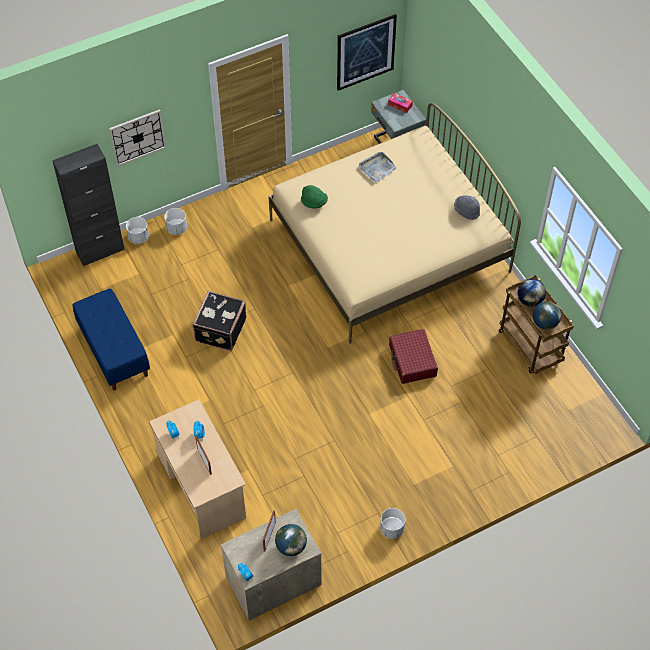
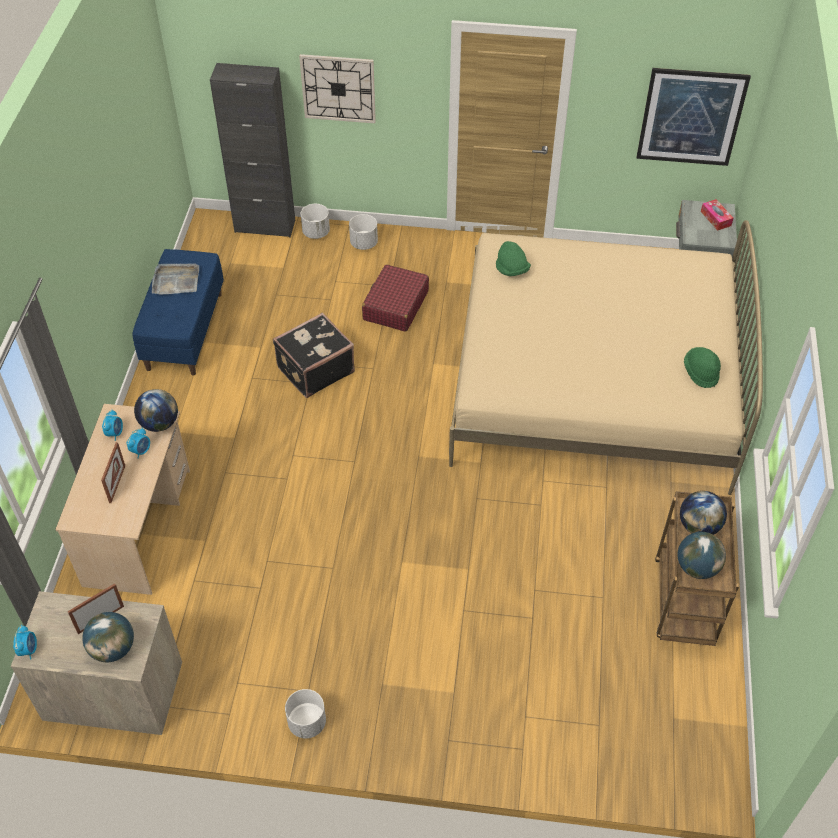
camera: 35 degrees right, 5 degrees down
grey tray [359,152,397,182] -> grey tray moved to [152,263,199,295]
red suitcase [389,329,438,384] -> red suitcase moved to [362,264,429,332]
grey hat [454,196,480,220] -> green hat [684,347,721,388]
none -> globe [134,389,178,432]

